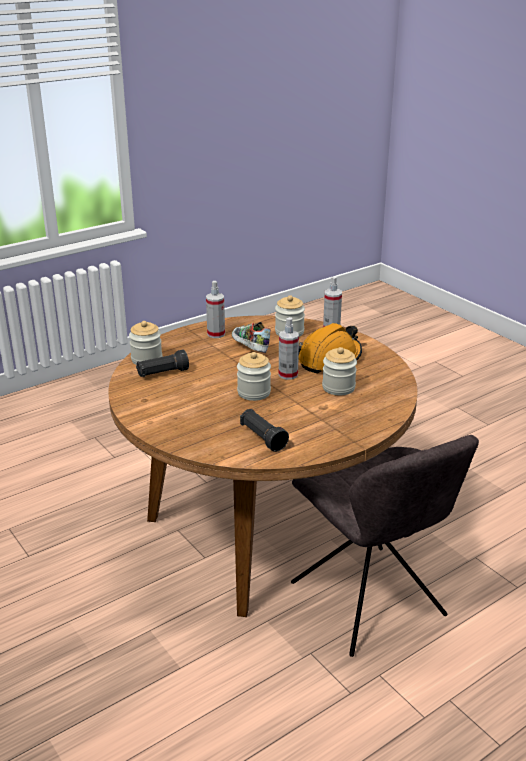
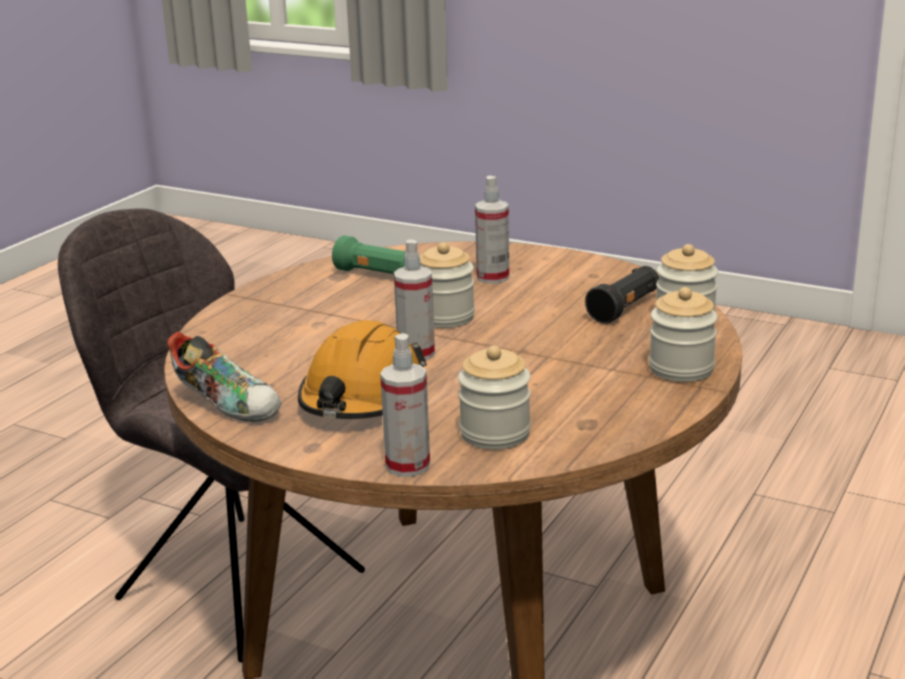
camera: 155 degrees right, 5 degrees down
spray bottle [206,281,225,338] -> spray bottle moved to [475,176,509,284]
shoe [232,322,271,353] -> shoe moved to [168,332,282,422]
black flashlight [240,409,289,452] -> green flashlight [332,236,406,274]
jar [322,347,357,396] -> jar moved to [649,287,718,382]

